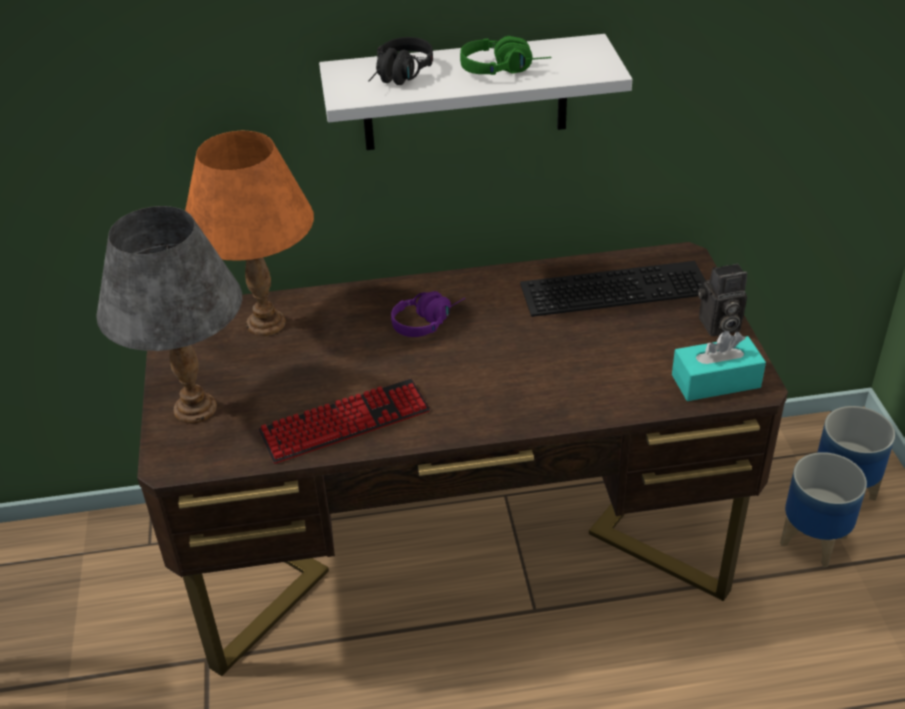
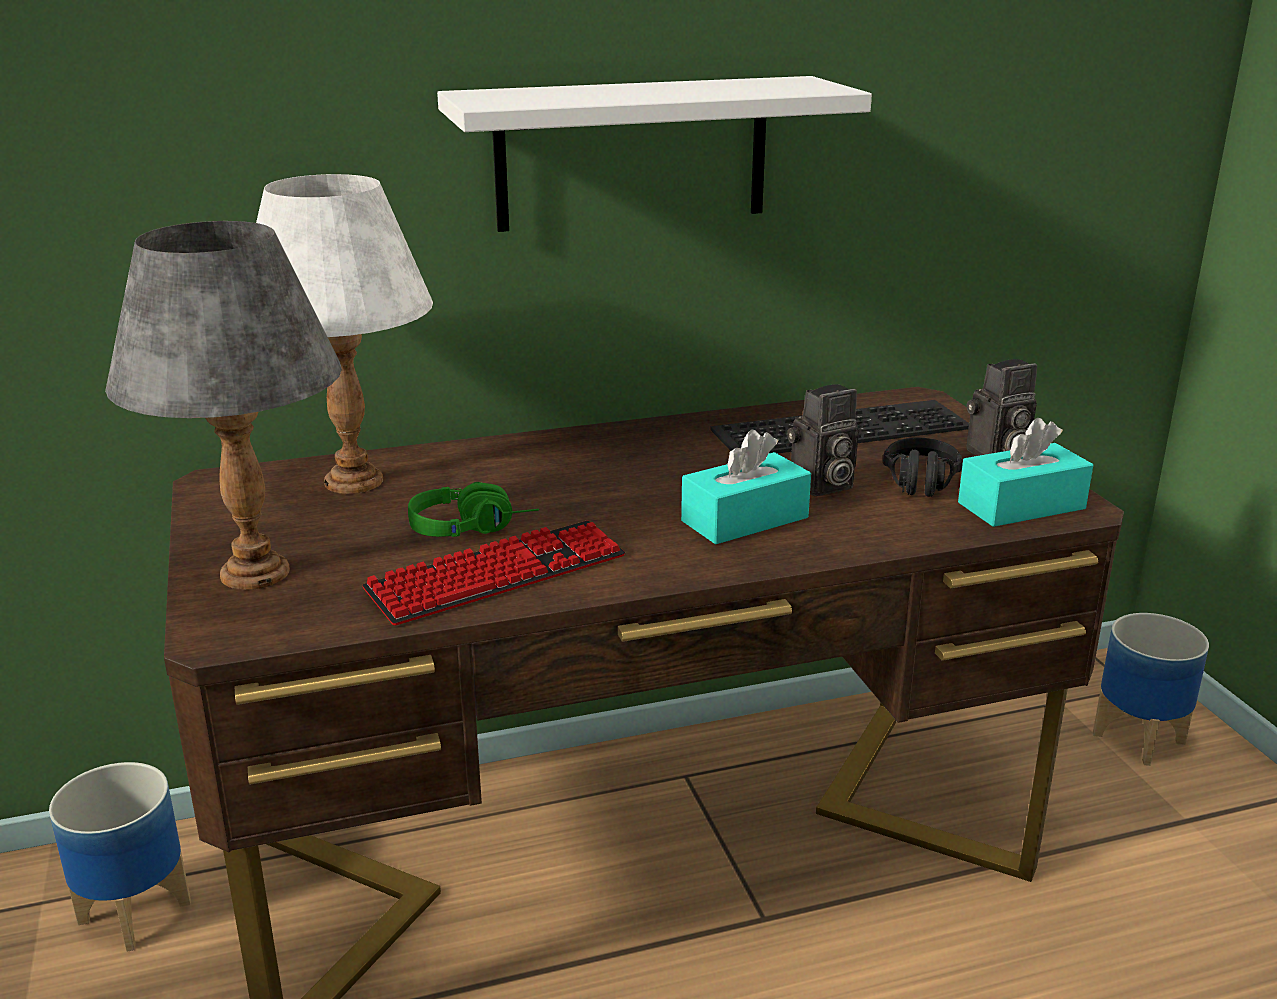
camera: 10 degrees left, 15 degrees down
orange table lamp [185,131,314,336] -> white table lamp [256,174,433,494]
black headphones [368,37,433,85] -> black headphones moved to [883,438,963,497]
purple headphones [391,291,465,337] -> none
green headphones [460,36,551,75] -> green headphones moved to [408,482,539,537]
planter [780,452,867,567] -> planter moved to [49,762,191,951]
none -> turquoise tissue box [681,429,811,545]
none -> camera [787,384,859,496]

